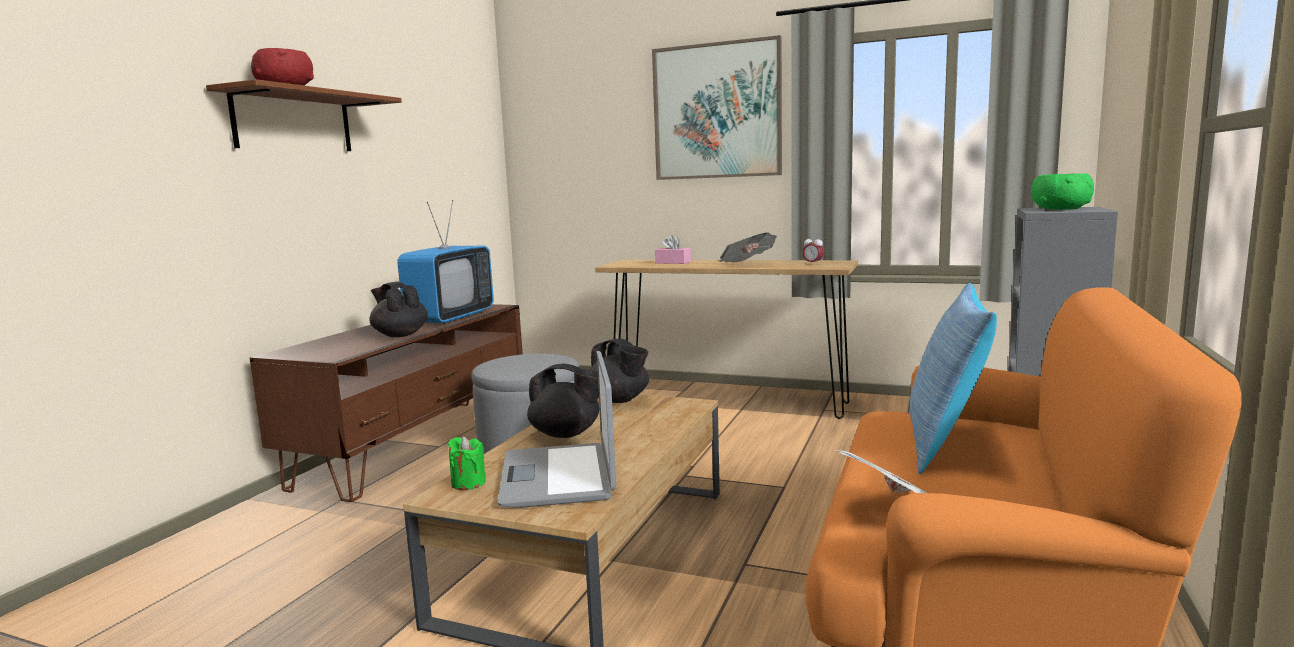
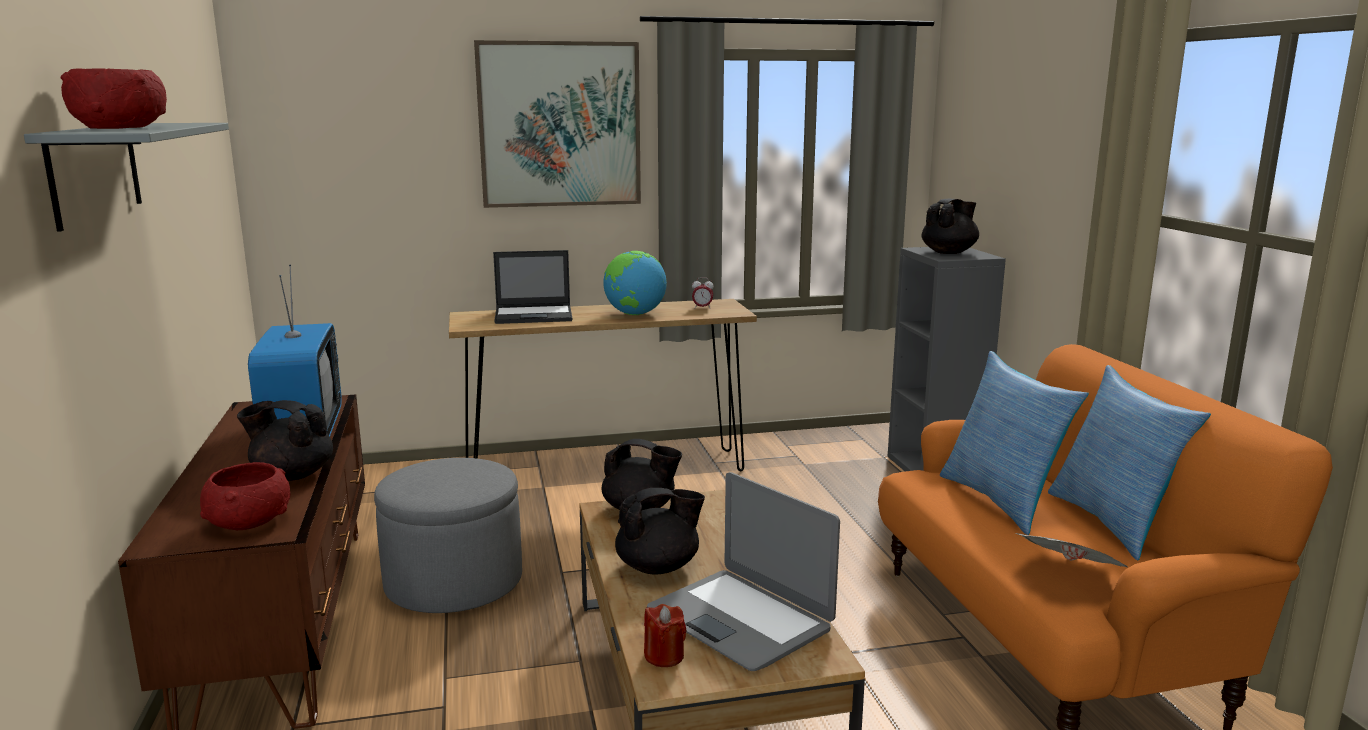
camera: 35 degrees left, 5 degrees up
brown shelf [206,79,402,151] -> grey shelf [24,123,229,232]
green candle [448,437,486,490] -> red candle [644,604,686,667]
pink tissue box [655,235,691,264] -> laptop [493,250,572,324]
newspaper [719,232,777,263] -> globe [604,251,667,315]
green bowl [1031,173,1094,210] -> black teapot [922,199,979,254]
none -> red bowl [200,462,290,530]
none -> pillow [1048,365,1211,560]

